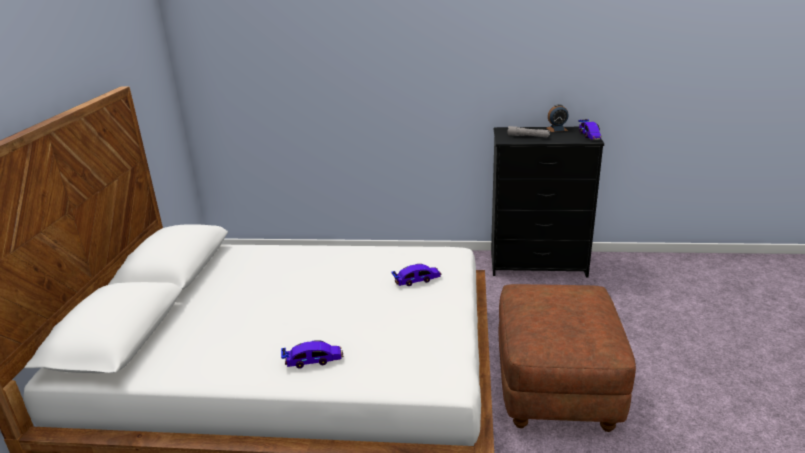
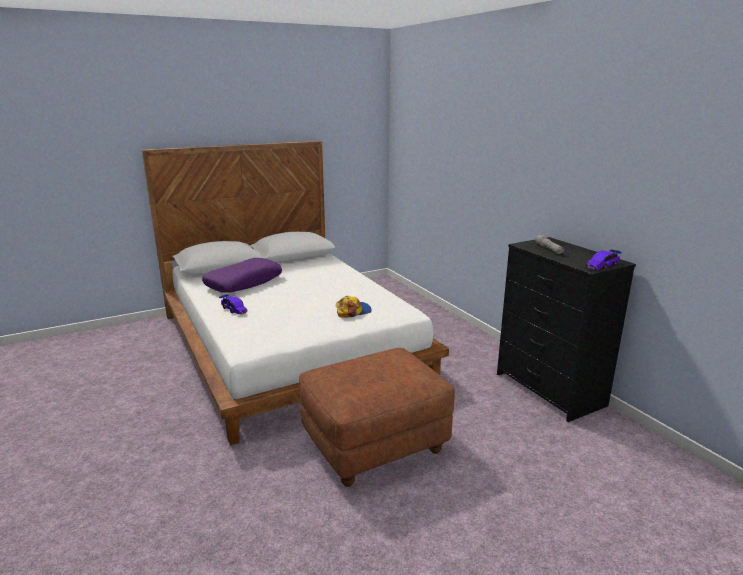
camera: 55 degrees right, 5 degrees down
toy car [392,264,441,286] -> cap [335,296,372,318]
alarm clock [547,104,568,132] -> none
none -> purple pillow [202,258,282,293]

